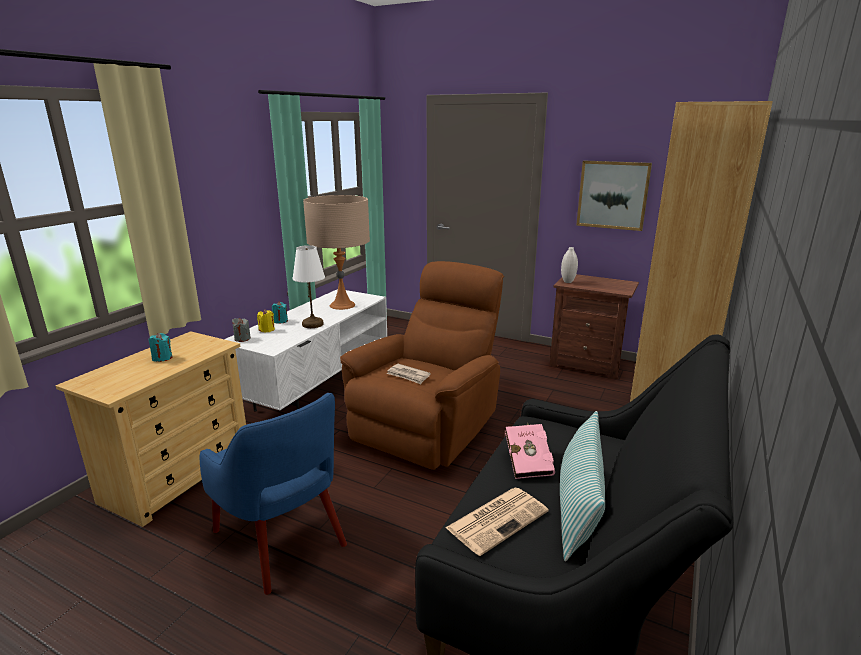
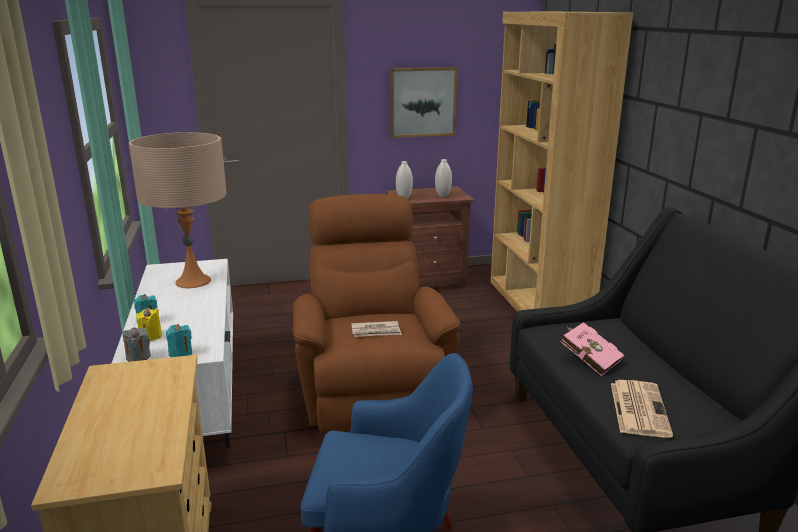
camera: 40 degrees left, 0 degrees up
turquoise candle [149,333,172,362] -> turquoise candle moved to [166,324,192,357]
white table lamp [292,245,325,328] -> none
pillow [560,411,605,562] -> none
none -> white vase [435,159,452,197]

